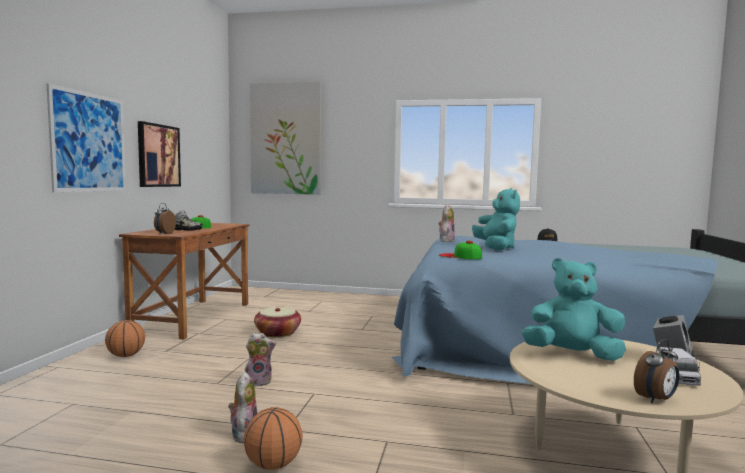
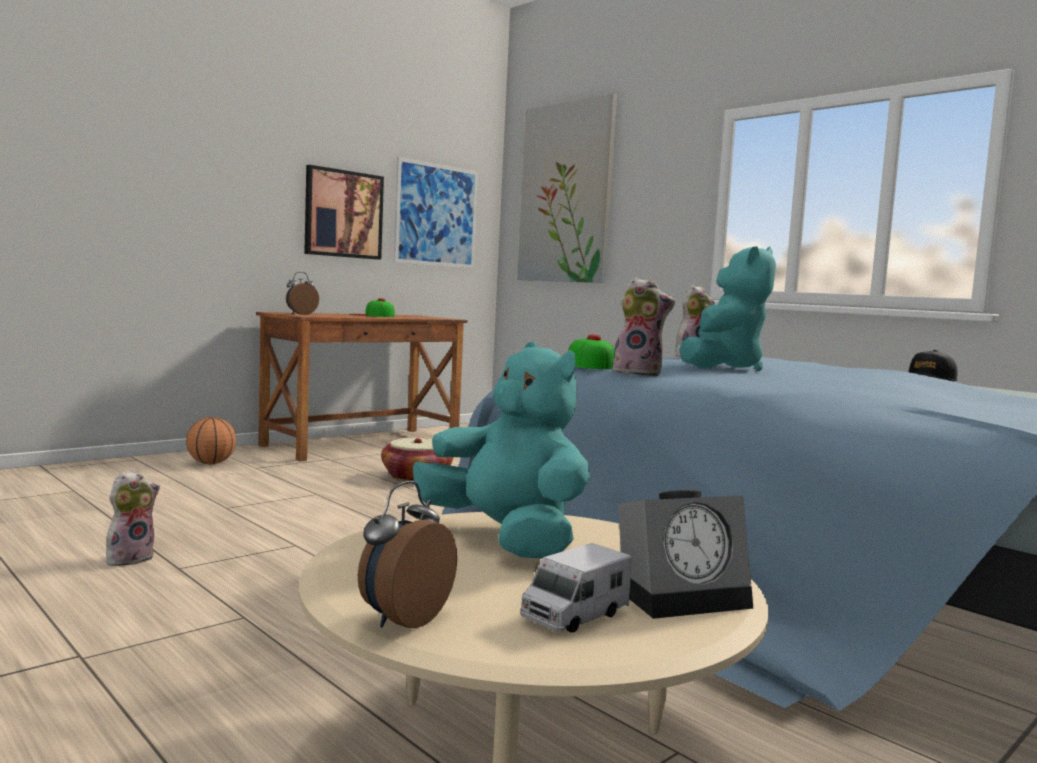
camera: 35 degrees right, 0 degrees up
picture [47,83,126,192] -> picture moved to [394,157,478,269]
shoe [175,210,203,231] -> none
basketball [244,407,303,470] -> none
plush toy [245,333,276,387] -> plush toy moved to [612,277,675,376]
alarm clock [634,339,679,403] -> alarm clock turned 120 degrees clockwise [358,481,457,628]

